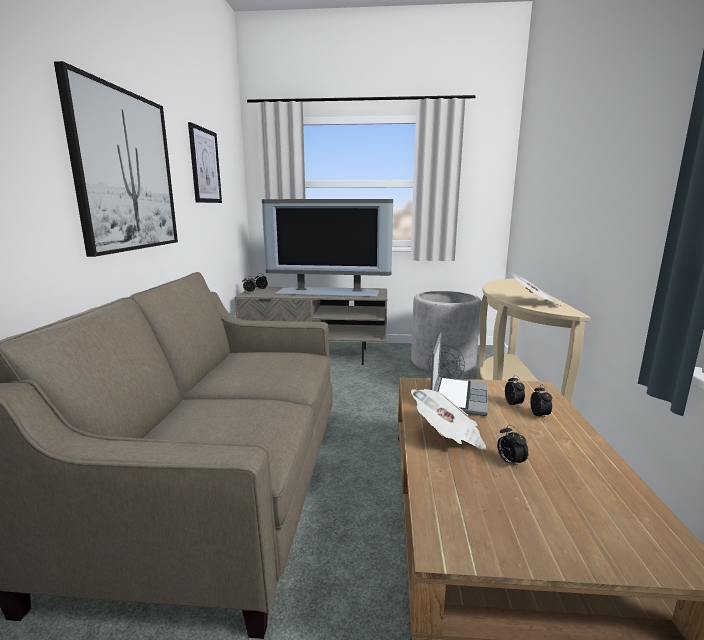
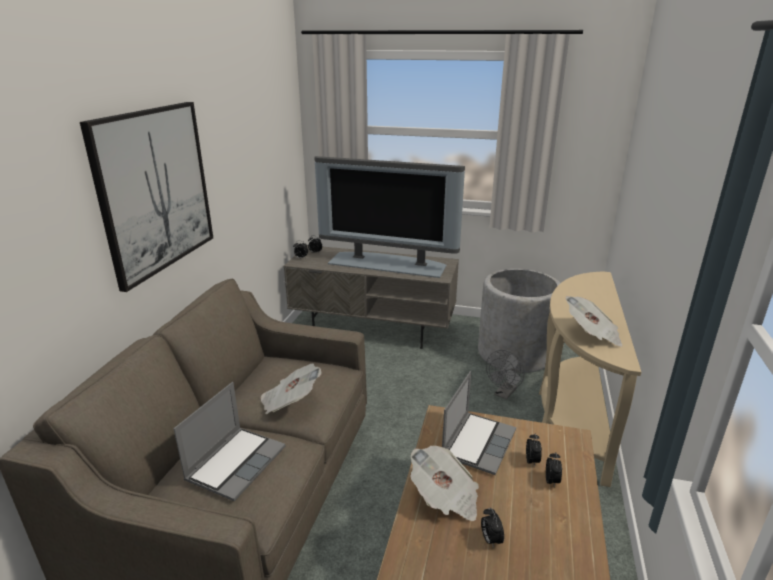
camera: 10 degrees right, 10 degrees up
picture [188,122,222,203] -> none
none -> laptop [174,382,285,501]
none -> newspaper [260,364,321,414]

